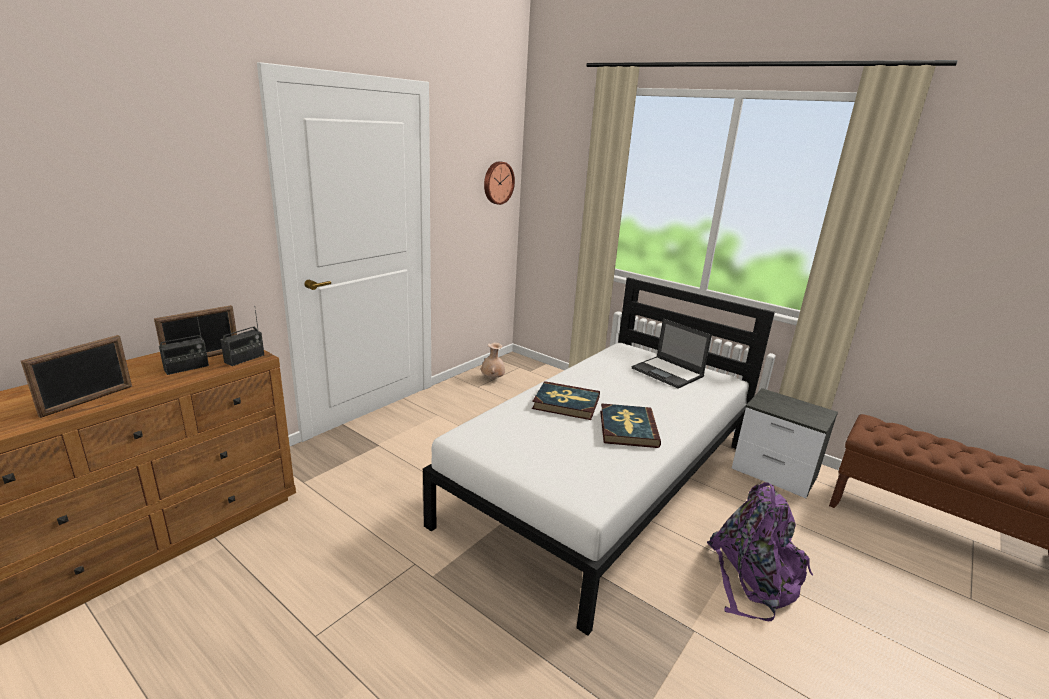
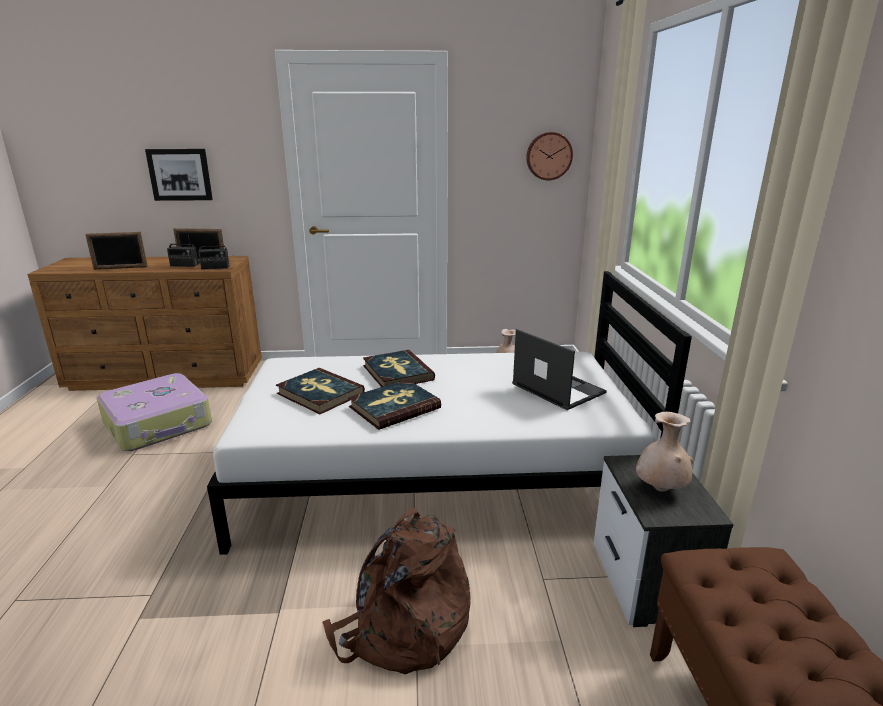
camera: 50 degrees right, 0 degrees up
laptop [632,318,712,388] -> laptop turned 135 degrees clockwise [512,329,607,410]
purple backpack [707,482,813,621] -> brown backpack [323,508,471,674]
none -> suitcase [97,373,212,451]
none -> picture [145,149,213,201]
none -> book [276,368,365,414]
none -> beige vase [636,412,693,492]

